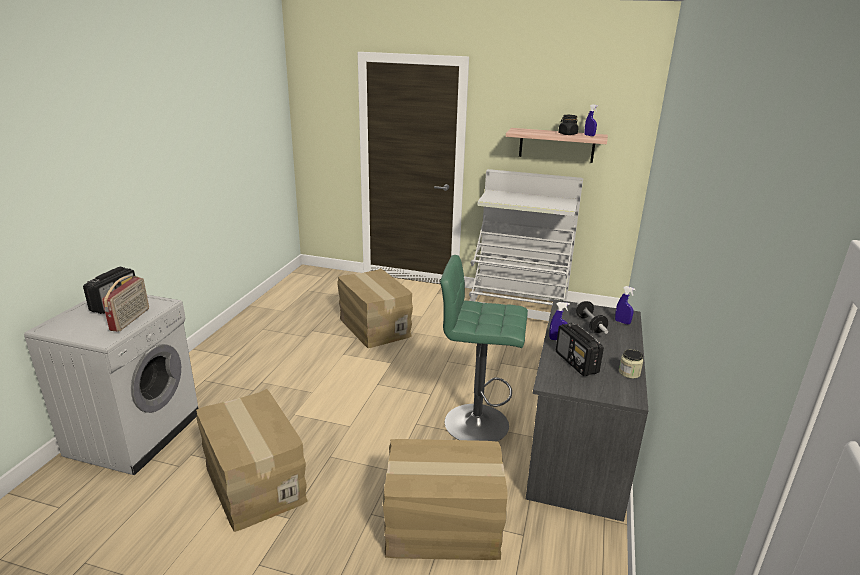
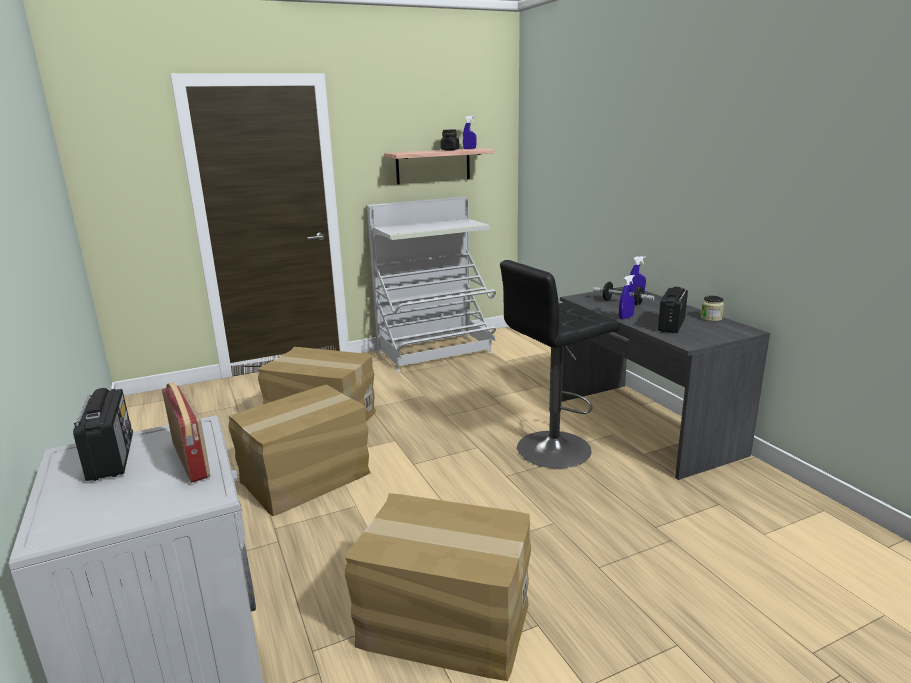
camera: 40 degrees left, 5 degrees down
cardboard box [382,439,508,560] -> cardboard box moved to [229,385,370,516]
green stool [440,255,528,441] -> black stool [500,260,620,468]
radio [556,323,604,376] -> radio turned 90 degrees clockwise [657,287,688,333]

